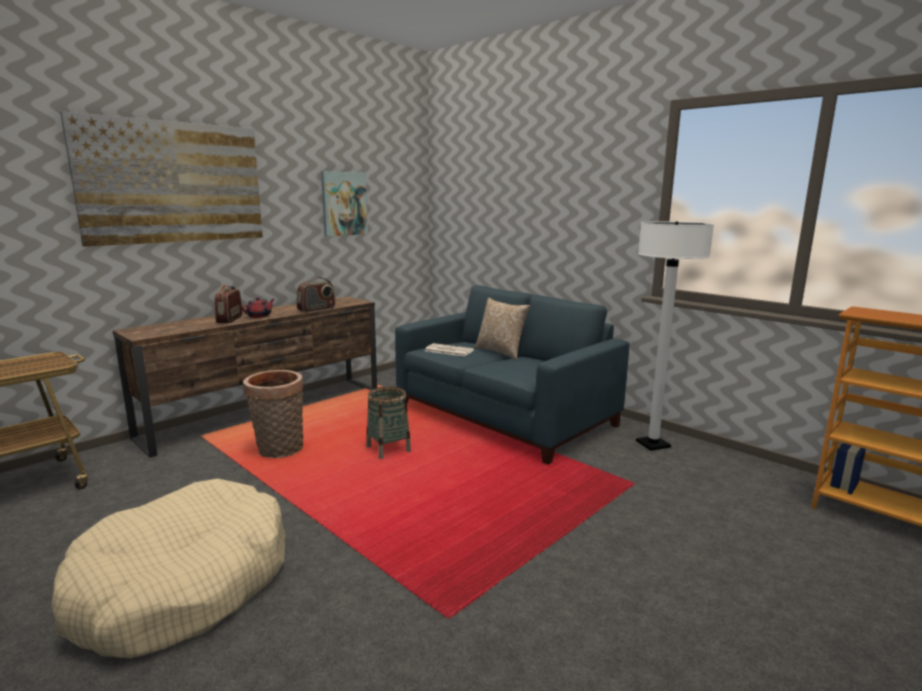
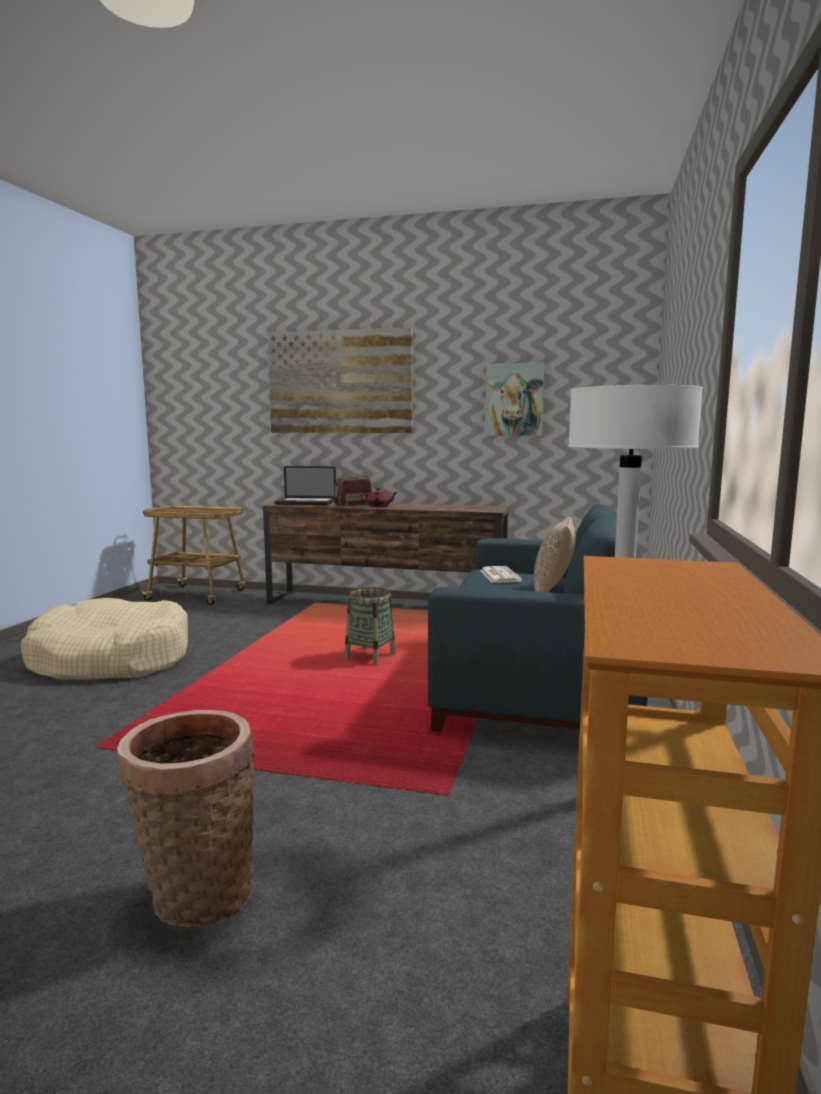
camera: 60 degrees right, 5 degrees down
basket [243,370,304,458] -> basket moved to [117,710,255,928]
radio [297,277,335,312] -> none
none -> laptop [275,466,336,505]

